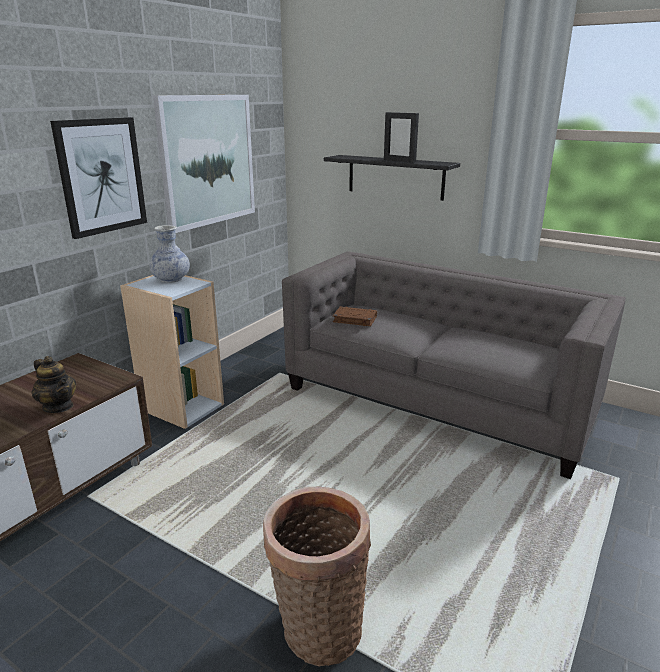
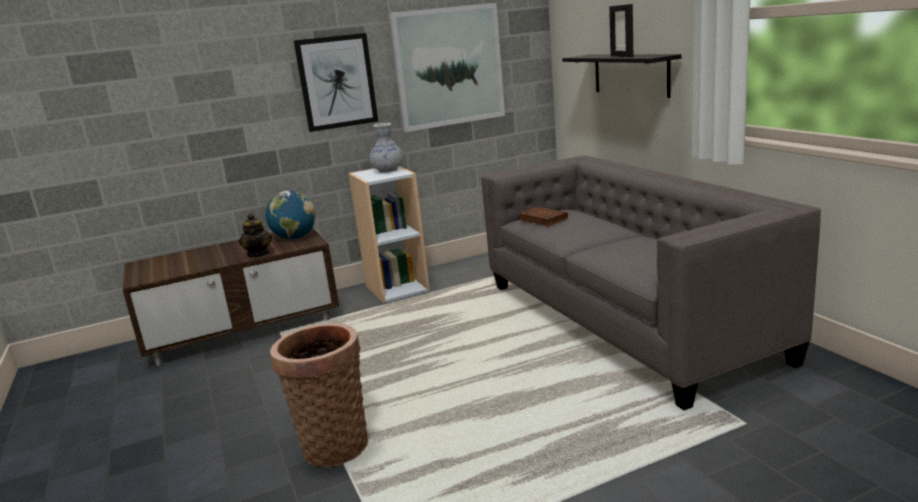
camera: 35 degrees right, 5 degrees down
none -> globe [266,190,316,239]

